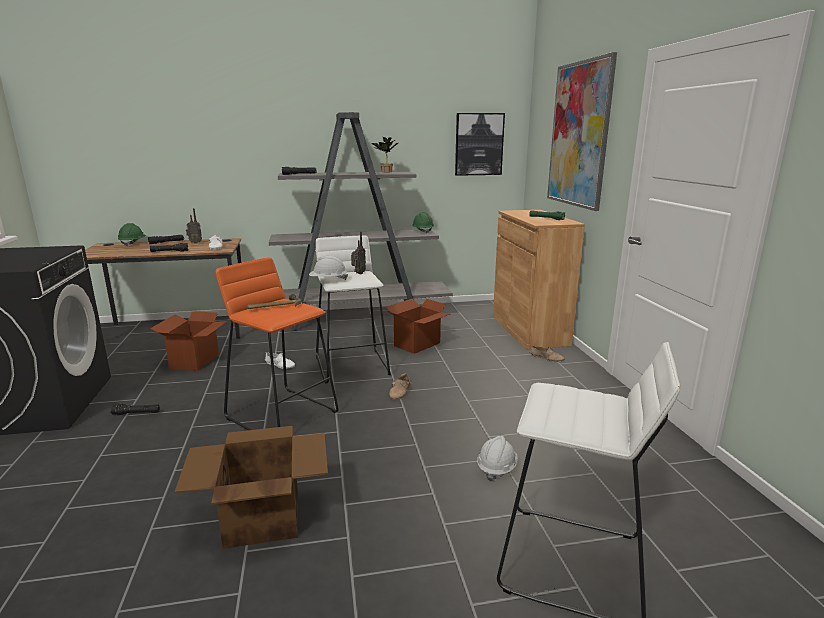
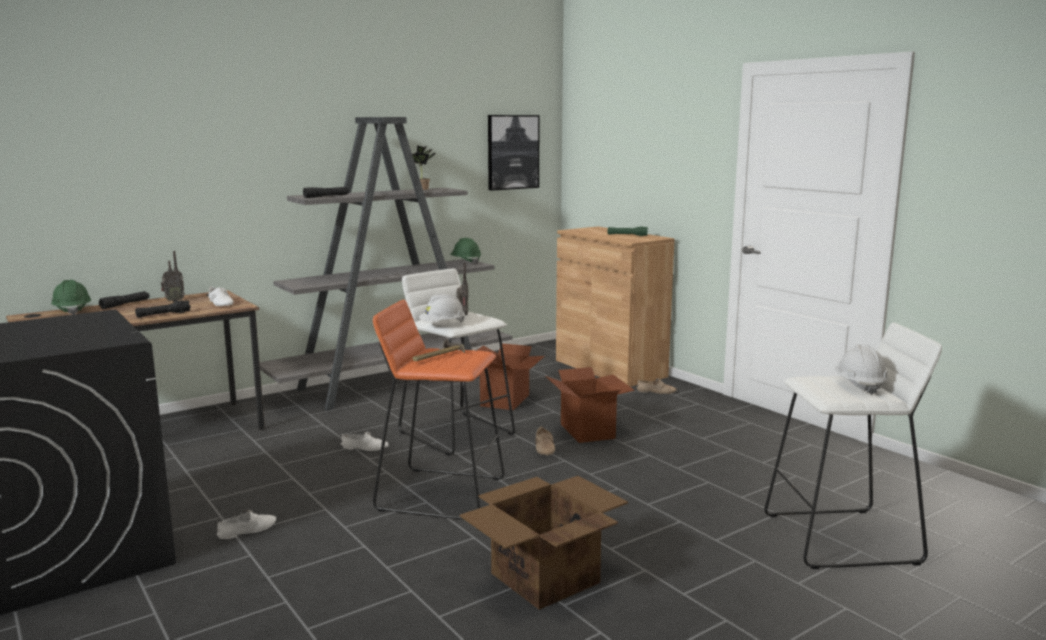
camera: 25 degrees left, 5 degrees down
black flashlight [110,404,160,415] -> white shoe [217,510,276,539]
cardboard box [150,311,228,371] -> cardboard box moved to [546,367,635,443]
white hard hat [477,436,518,482] -> white hard hat moved to [835,345,888,395]
picture [547,52,617,211] -> none

